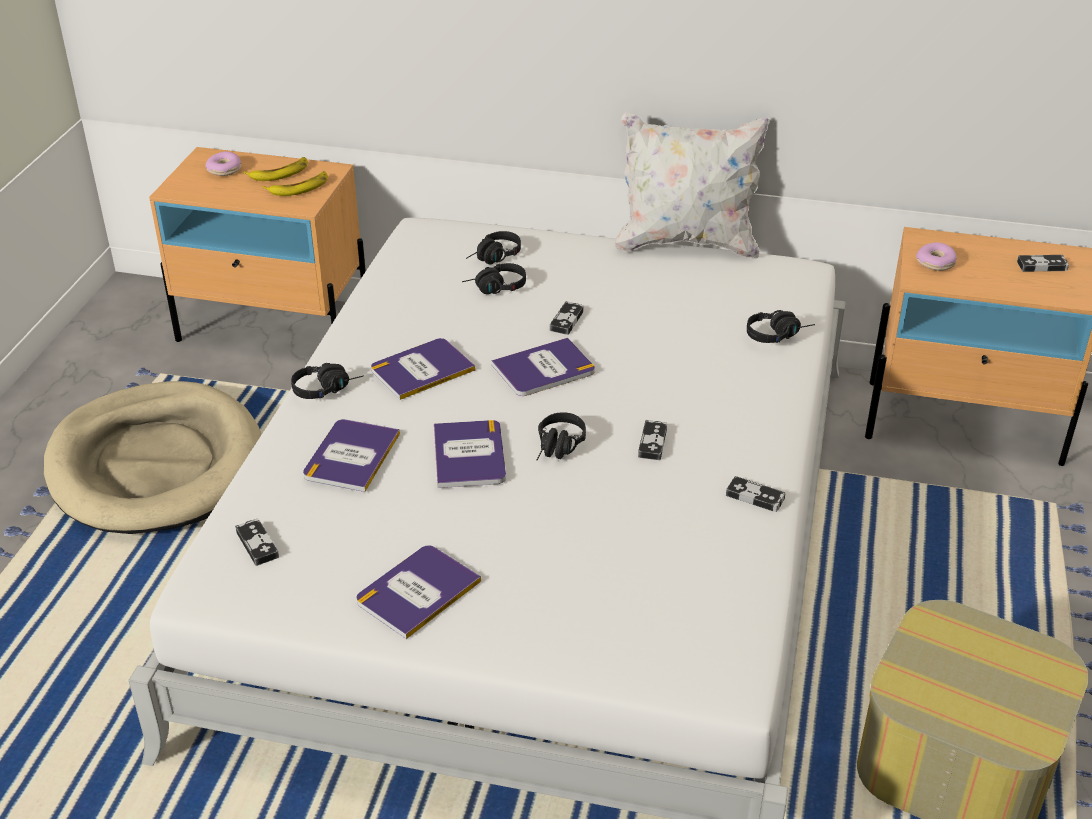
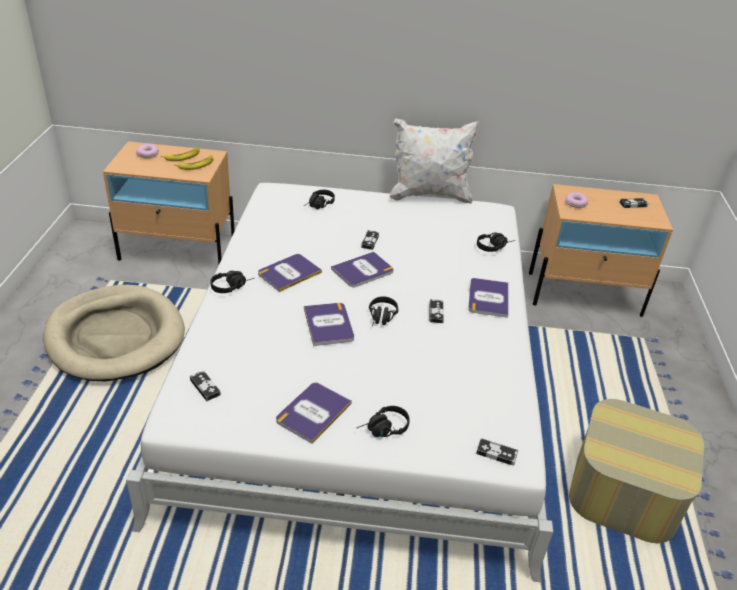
camera: 10 degrees left, 0 degrees up
book [303,419,400,492] -> book moved to [468,278,508,318]
black headphones [462,263,526,294] -> black headphones moved to [357,406,409,437]
game controller [726,476,785,512] -> game controller moved to [476,438,518,466]

